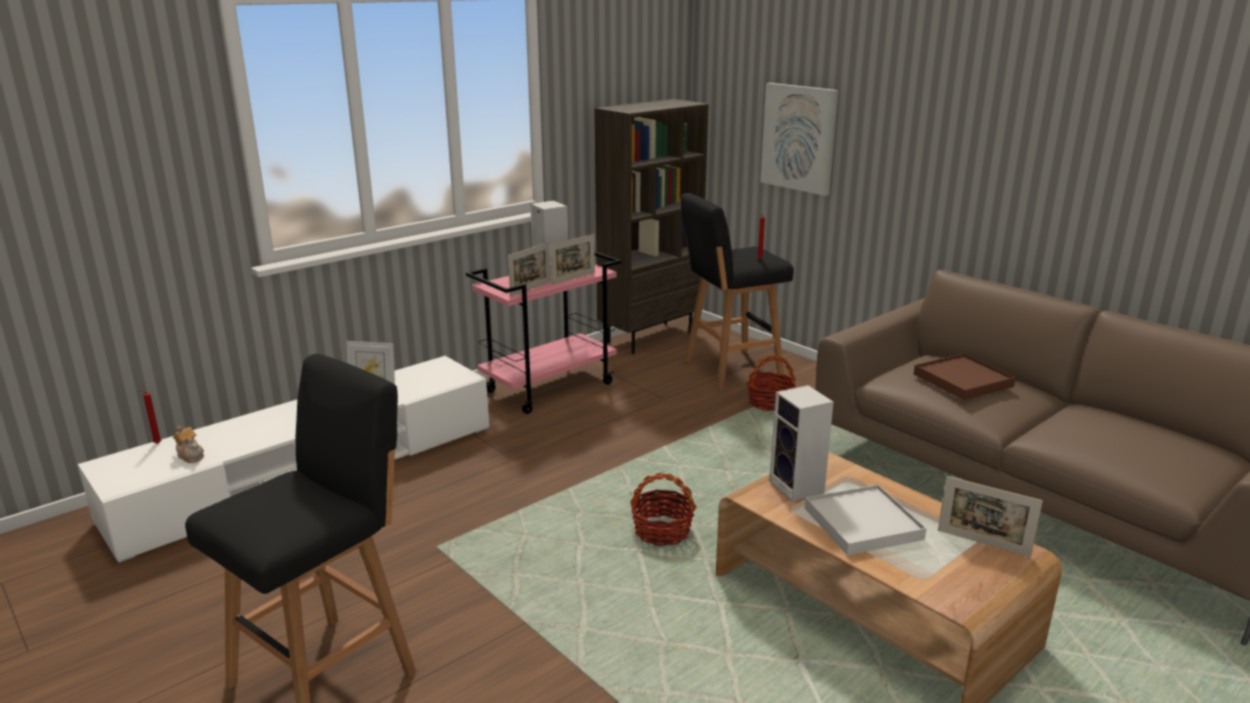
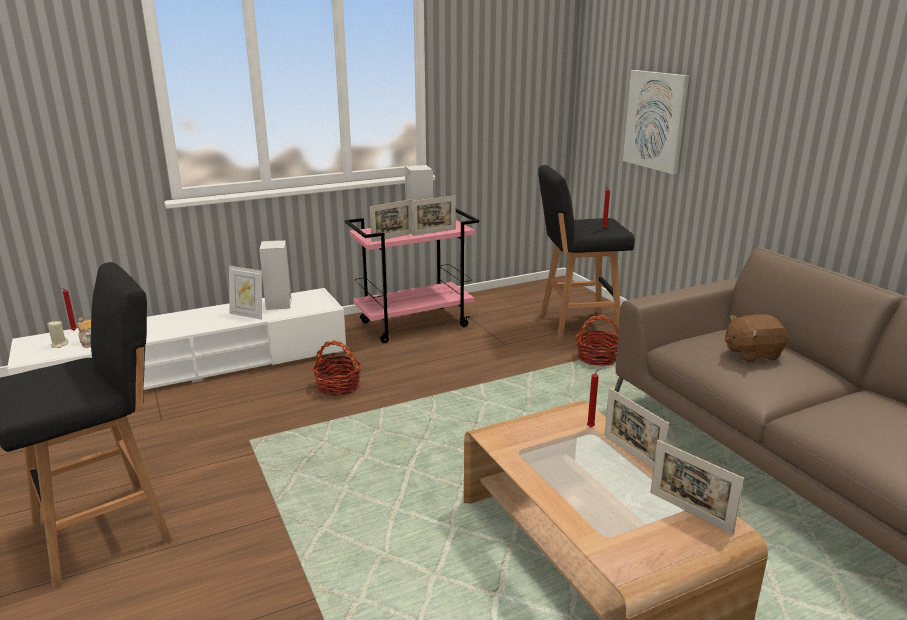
camera: 15 degrees right, 0 degrees up
brown bookcase [594,99,709,354] -> none
basket [630,473,697,546] -> basket moved to [313,340,362,395]
speaker [770,385,833,501] -> speaker moved to [259,240,291,310]
white tray [805,485,927,555] -> none
brown tray [914,354,1016,400] -> brown plush toy [725,314,788,363]
none -> beige candle [47,321,69,348]
none -> red candle [587,368,602,427]
none -> picture frame [604,388,669,469]

